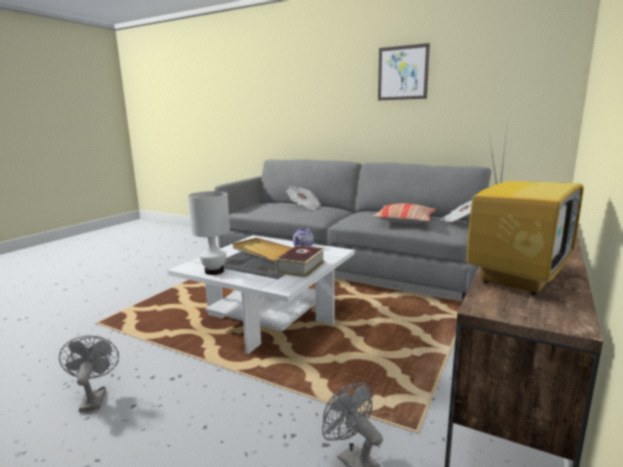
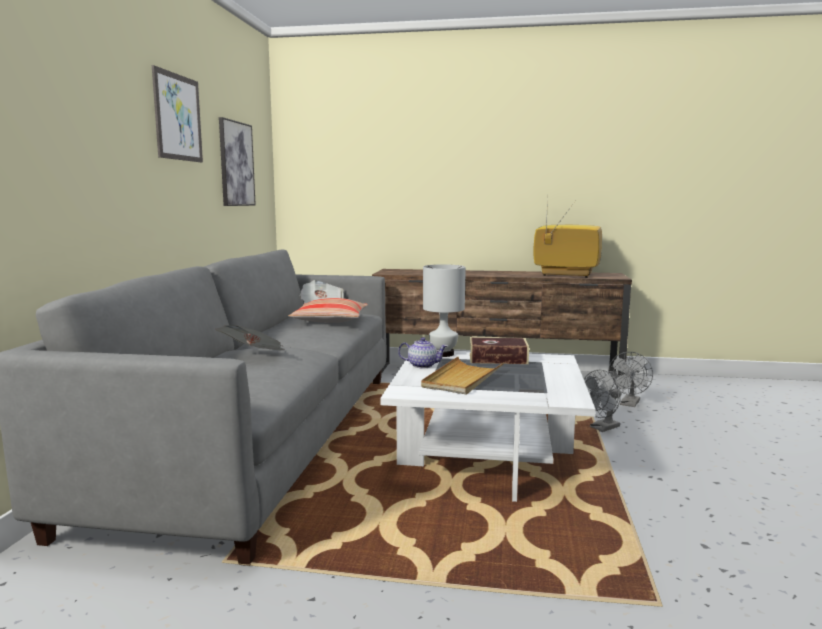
camera: 110 degrees left, 5 degrees down
grey fan [59,335,119,413] -> grey fan moved to [584,370,621,432]
white table lamp [188,191,230,275] -> white table lamp moved to [423,264,466,357]
none -> picture [219,117,256,206]

